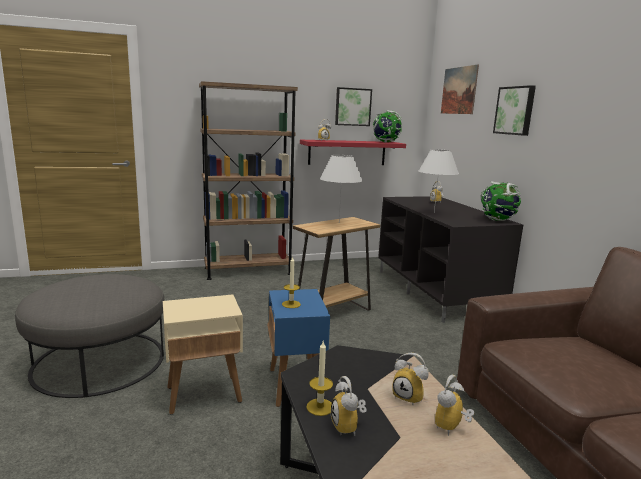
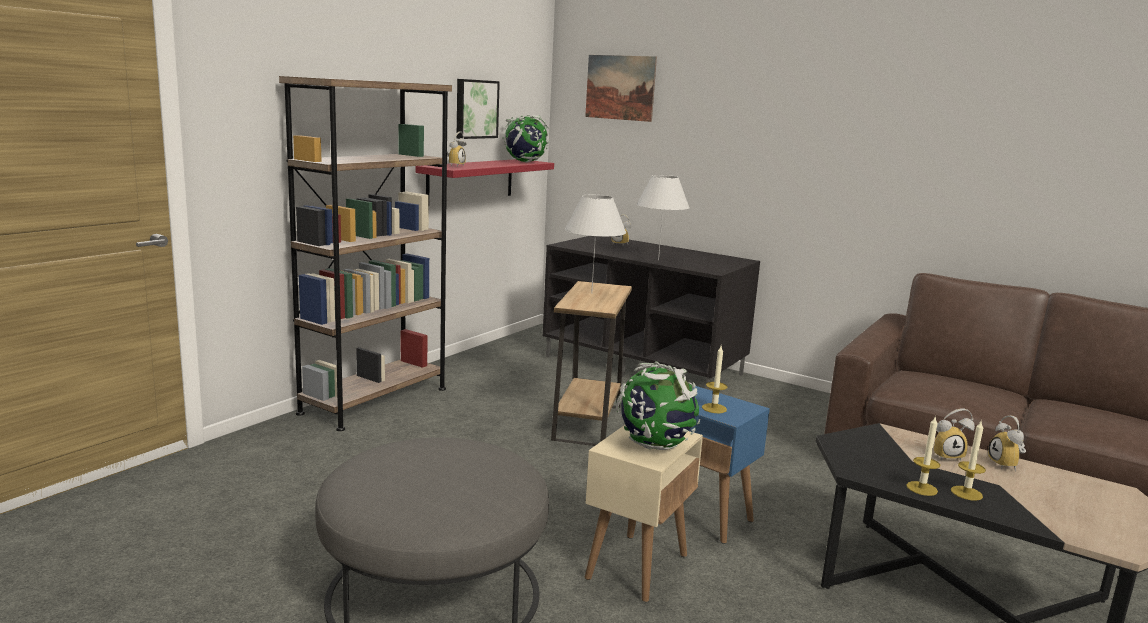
camera: 40 degrees left, 0 degrees up
alarm clock [331,376,367,436] -> candle [951,421,986,501]
globe [481,181,521,221] -> globe moved to [616,362,700,450]
picture [493,85,536,136] -> none

